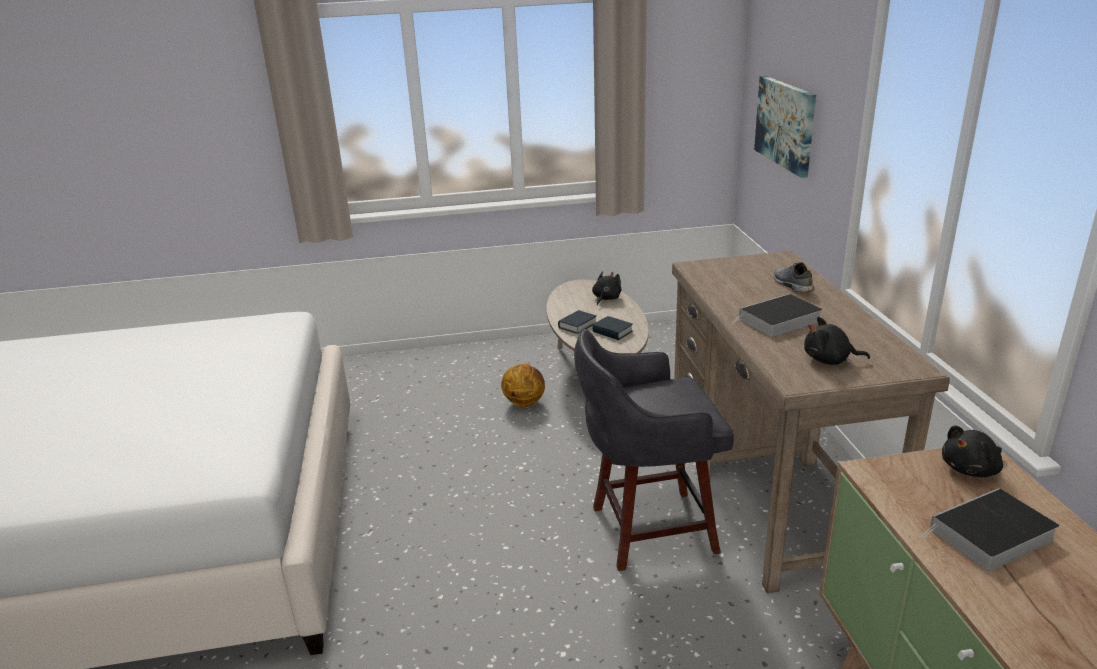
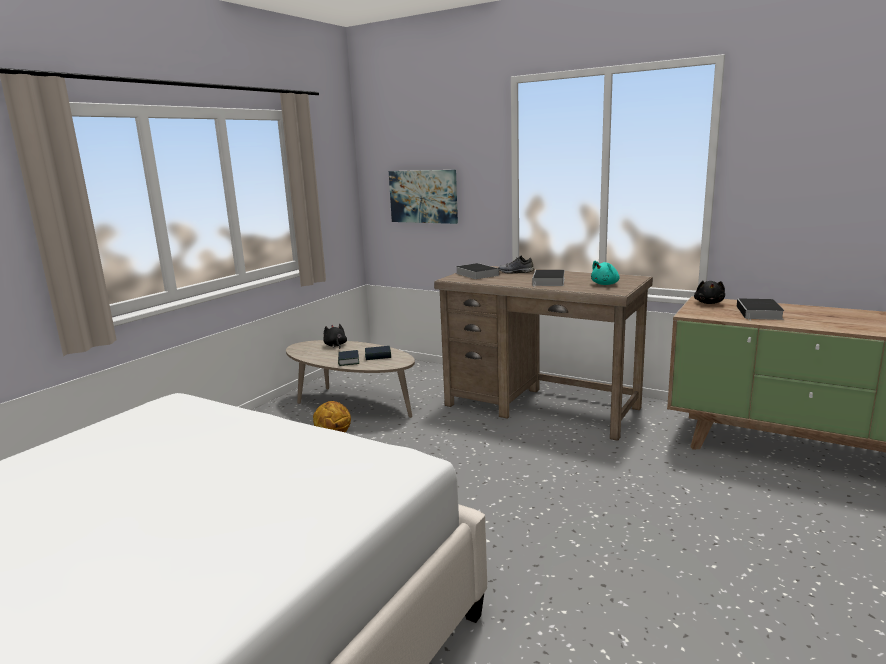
camera: 50 degrees left, 10 degrees down
grey stool [574,328,734,571] -> none
black plush toy [804,317,870,365] -> turquoise plush toy [591,261,620,285]
none -> book [456,263,499,279]

